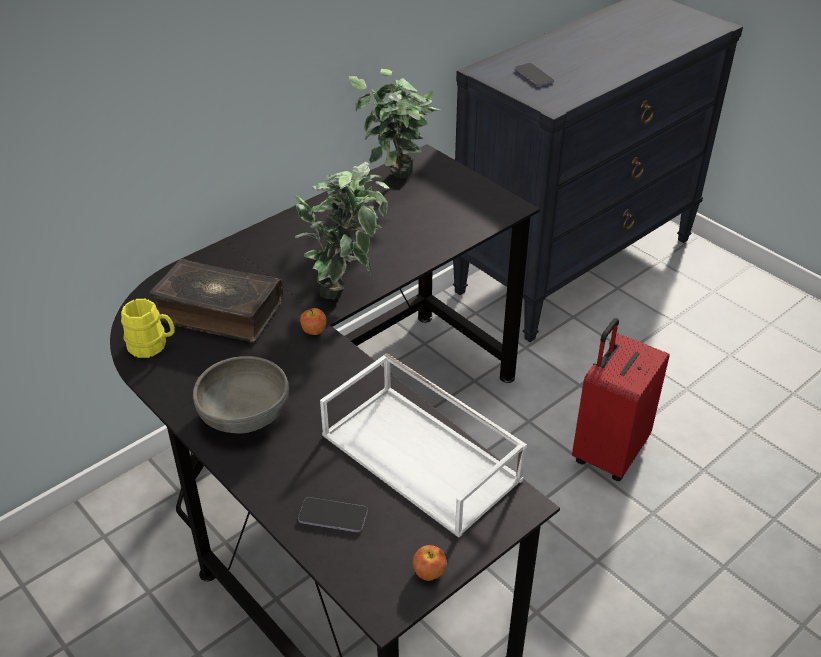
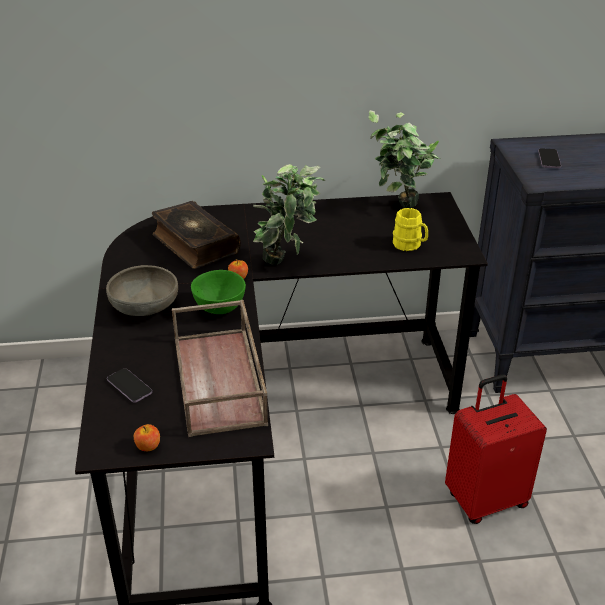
camera: 35 degrees right, 5 degrees down
yellow mug [121,299,175,358] -> yellow mug moved to [393,208,428,251]
white tray [320,353,527,538] -> brown tray [172,300,268,437]
none -> green bowl [191,270,246,314]

